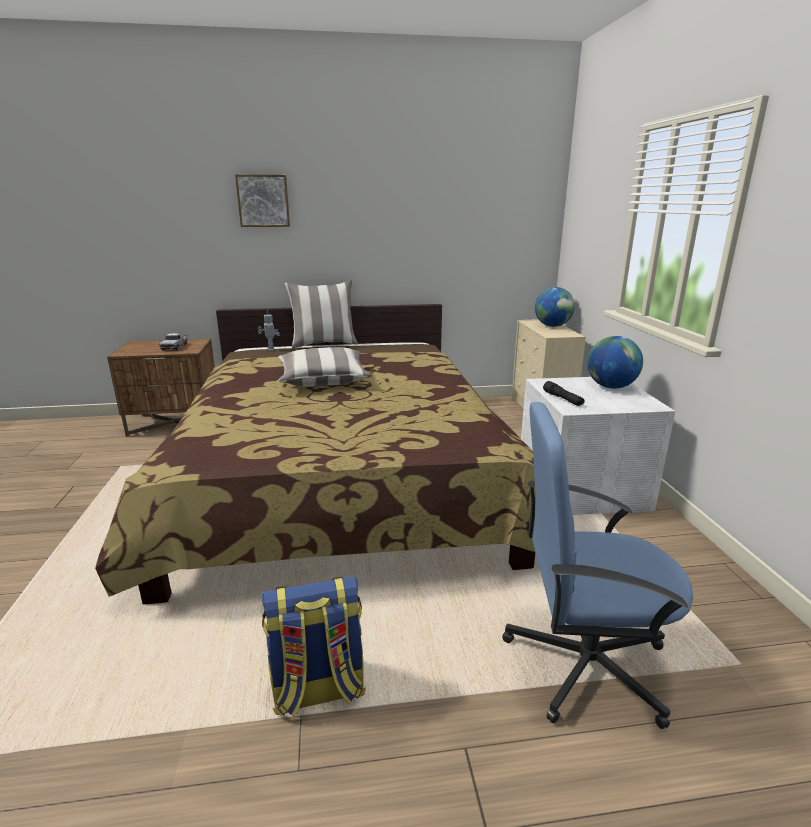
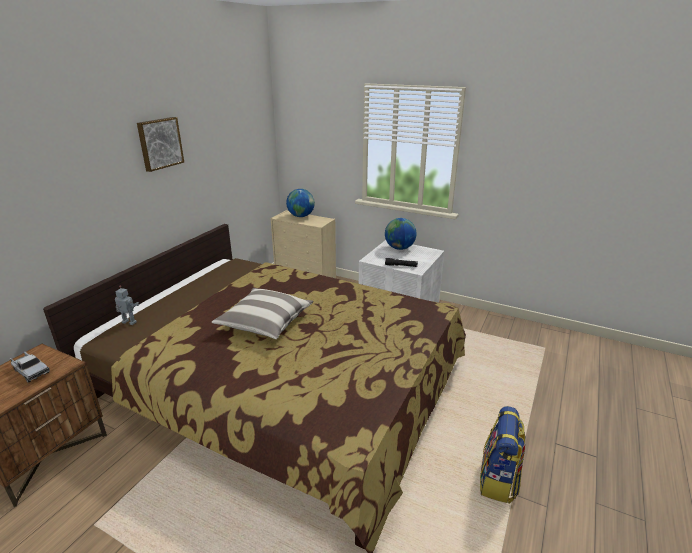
camera: 55 degrees left, 5 degrees up
picture [235,174,290,227] -> picture moved to [137,117,184,172]
pillow [285,280,358,349] -> none
blue office chair [502,402,693,729] -> none

